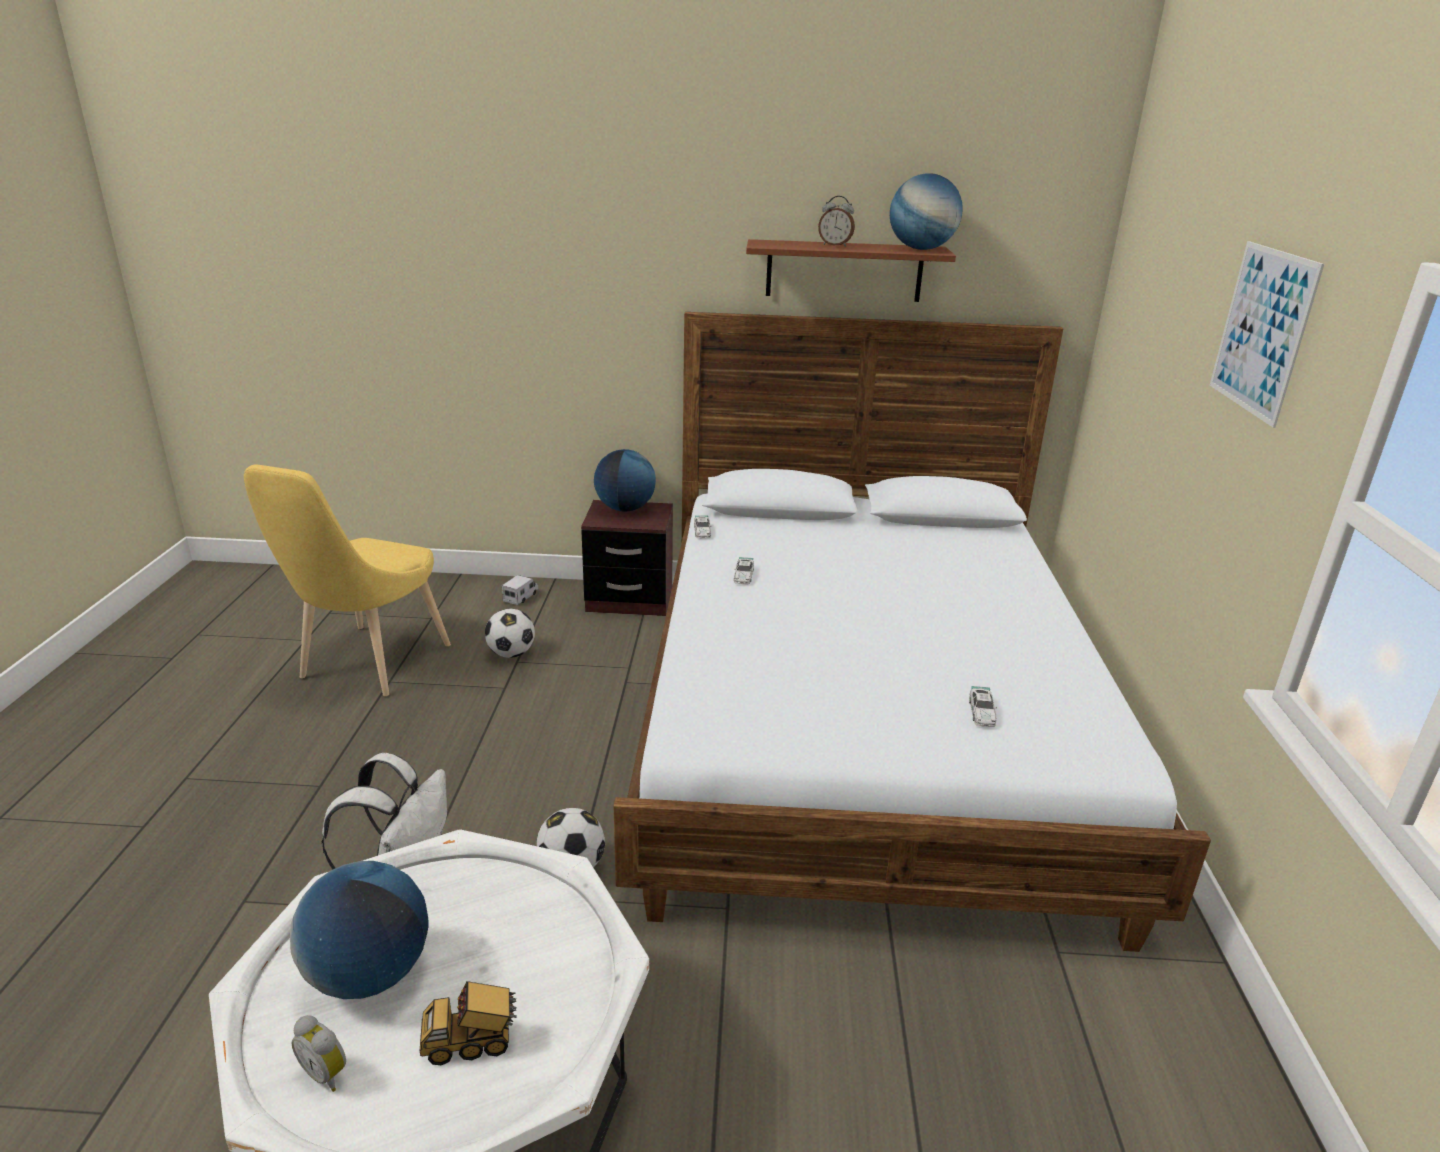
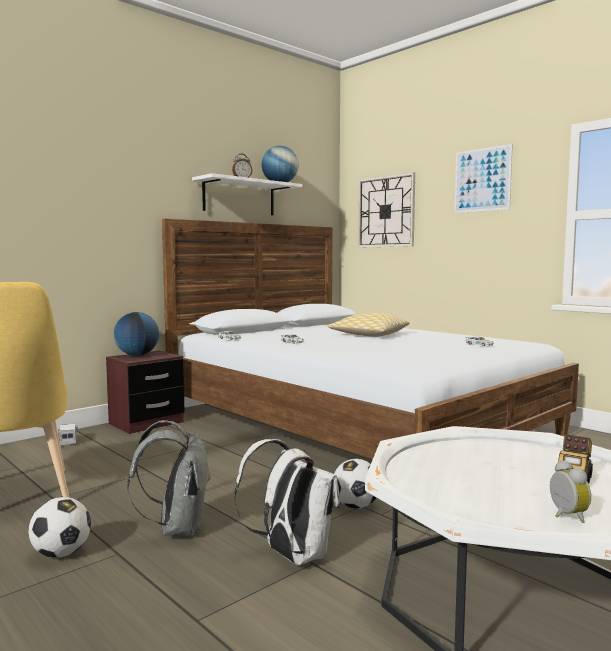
camera: 45 degrees left, 20 degrees down
globe [290,861,429,999] -> none
alarm clock [292,1015,346,1092] -> alarm clock turned 90 degrees counterclockwise [550,460,591,523]
football [485,609,535,658] -> football moved to [28,497,91,558]
brown shelf [746,239,956,302] -> white shelf [192,173,302,215]
none -> grey backpack [127,420,211,536]
none -> pillow [327,313,410,337]
none -> wall clock [358,172,415,248]

